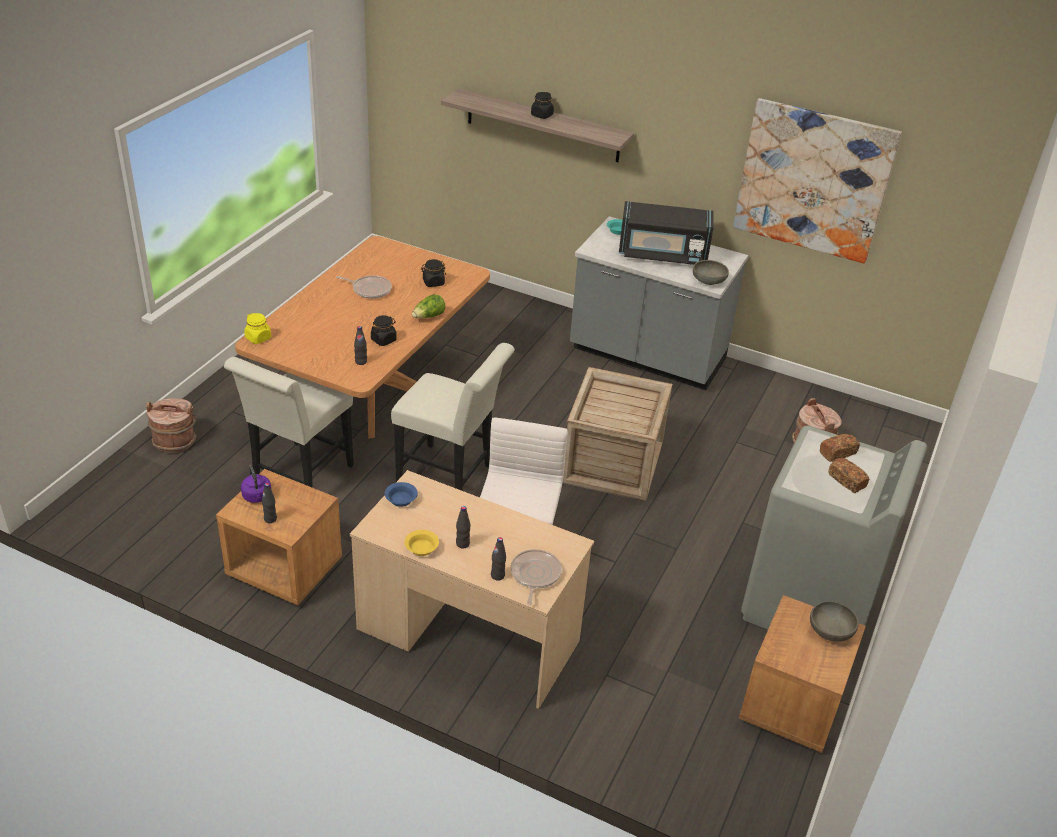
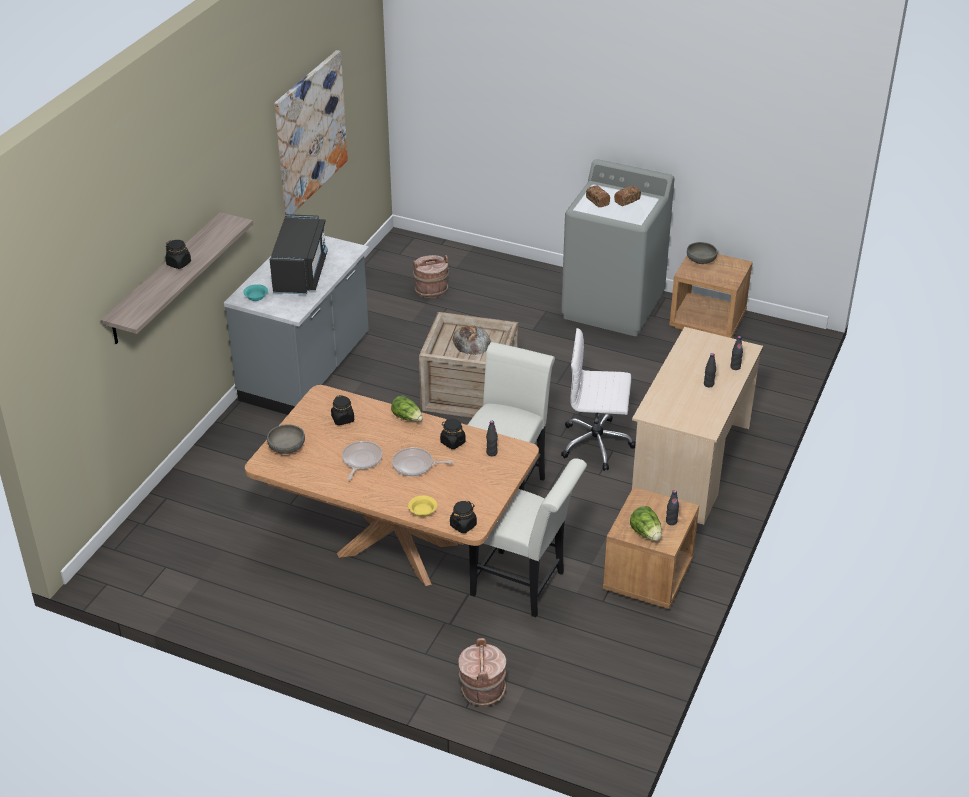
camera: 90 degrees left, 0 degrees up
purple kettle [241,465,271,503] -> lettuce [630,506,662,541]
yellow jar [244,313,271,344] -> black jar [450,501,477,533]
blue bowl [385,482,418,507] -> none
yellow bowl [404,530,439,556] -> yellow bowl moved to [408,496,437,517]
frying pan [511,549,562,605] -> frying pan moved to [392,447,454,476]
grey bowl [693,260,729,285] -> grey bowl moved to [267,424,305,454]
none -> bread [453,326,491,355]

